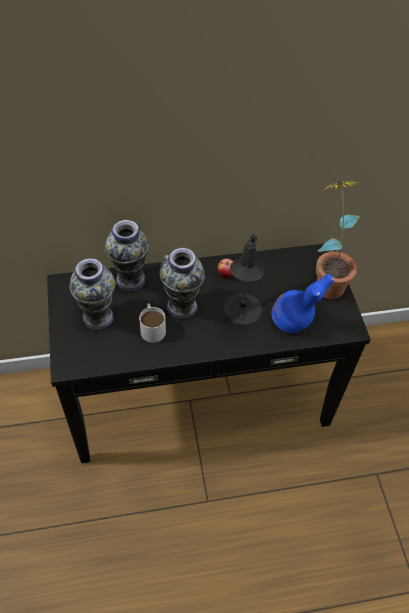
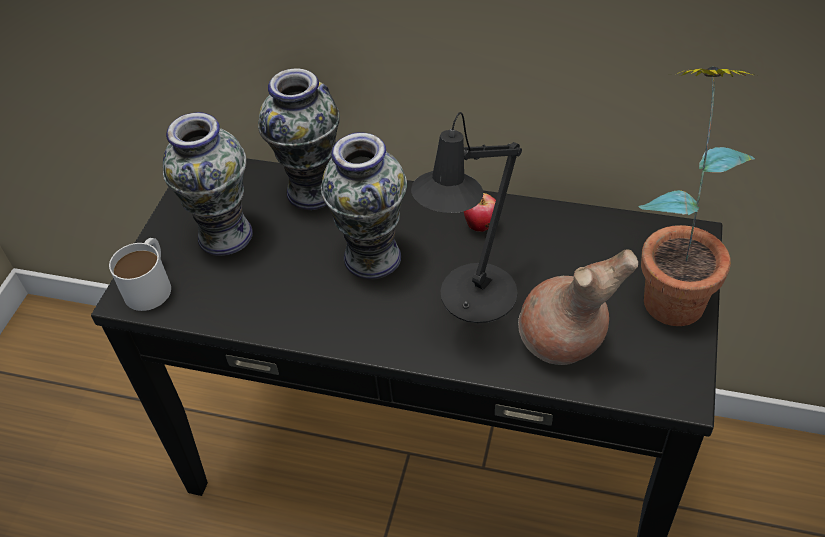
camera: 30 degrees right, 5 degrees down
white mug [139,303,166,343] -> white mug moved to [109,238,171,311]
blue vase [271,274,334,333] -> brown vase [518,249,638,365]

